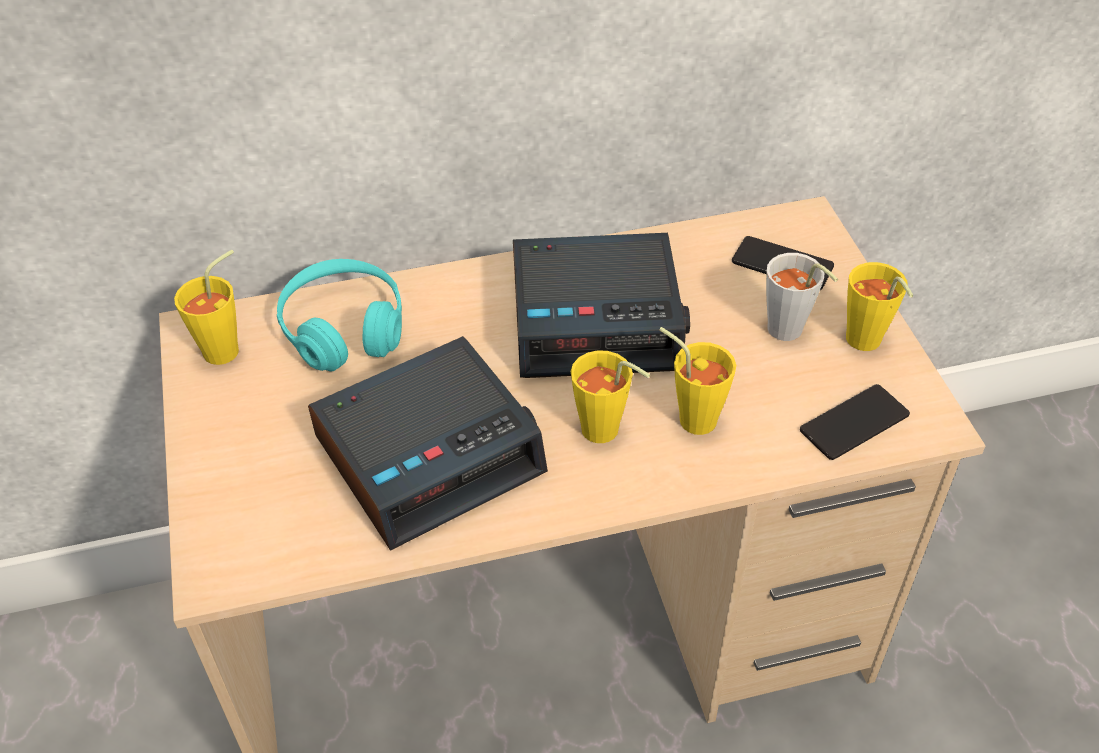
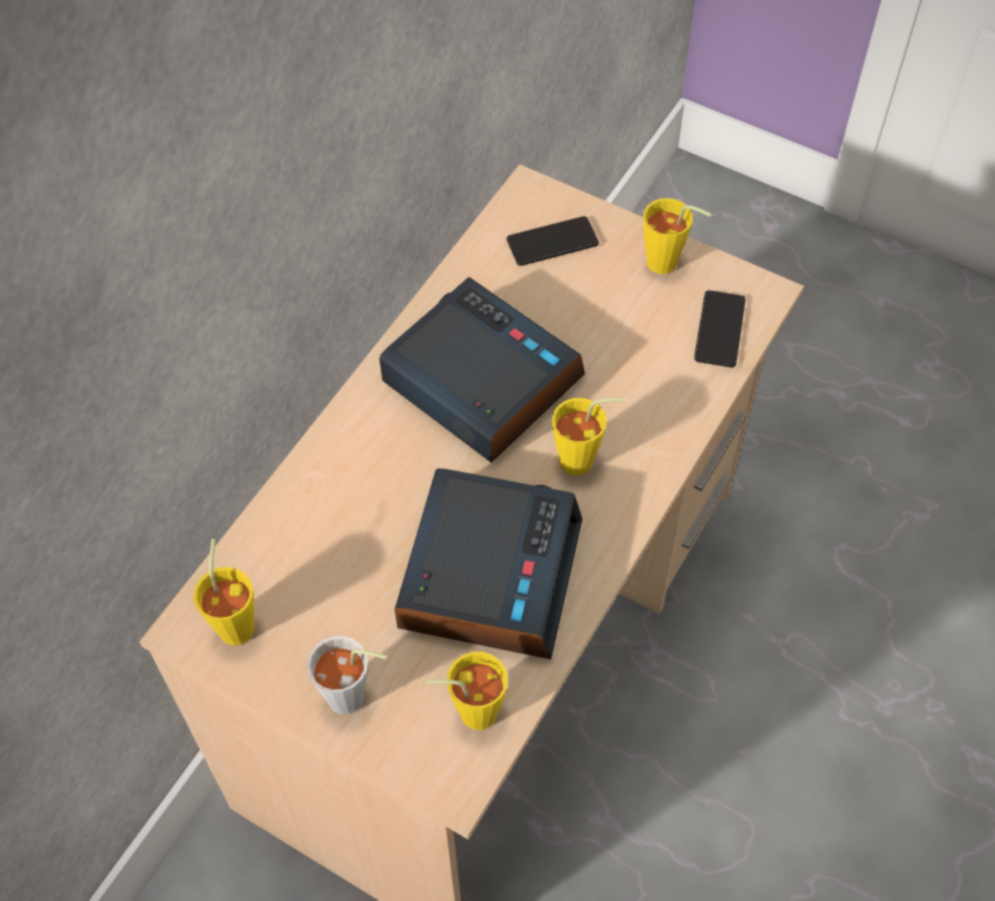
camera: 45 degrees left, 10 degrees up
turquoise headphones [277,259,402,371] -> none
alarm clock [513,233,690,378] -> alarm clock turned 90 degrees counterclockwise [379,277,585,463]
yellow cup [659,327,736,435] -> yellow cup moved to [426,652,508,730]
grey cup [766,253,838,341] -> grey cup moved to [307,636,387,714]

